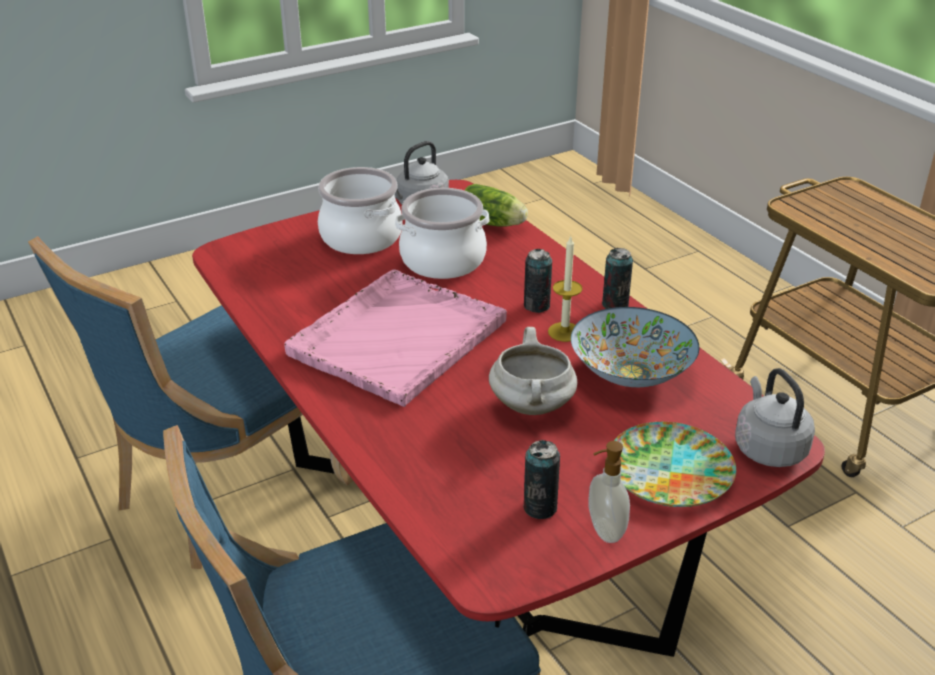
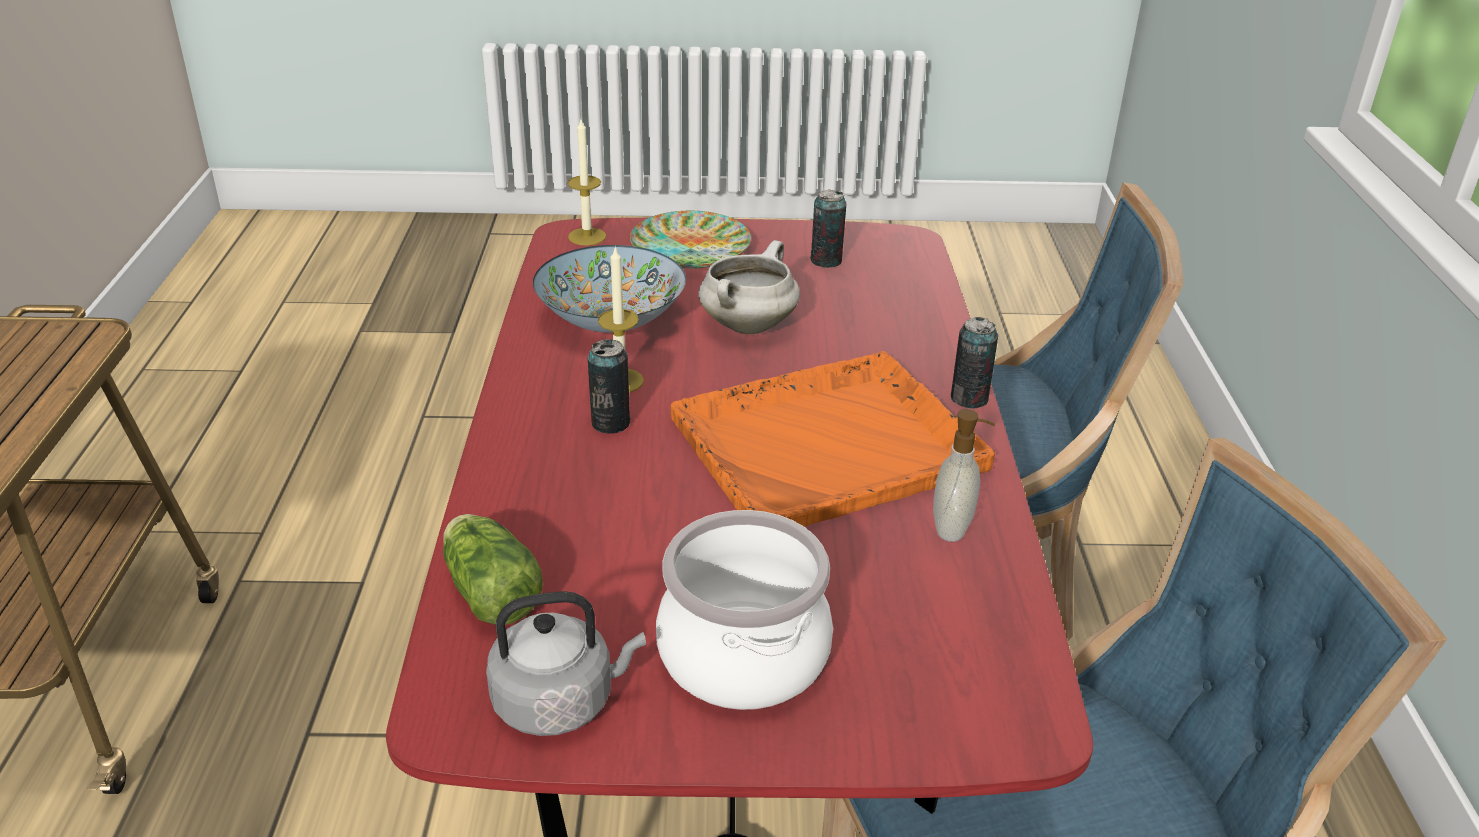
camera: 150 degrees left, 0 degrees up
pink tray [285,269,507,407] -> orange tray [671,351,995,527]
cooking pot [395,188,490,279] -> none
soap dispenser [588,441,630,543] -> soap dispenser moved to [933,409,995,542]
can [602,248,633,309] -> can moved to [951,317,998,409]
grey kettle [735,368,815,467] -> candle [568,120,606,245]

